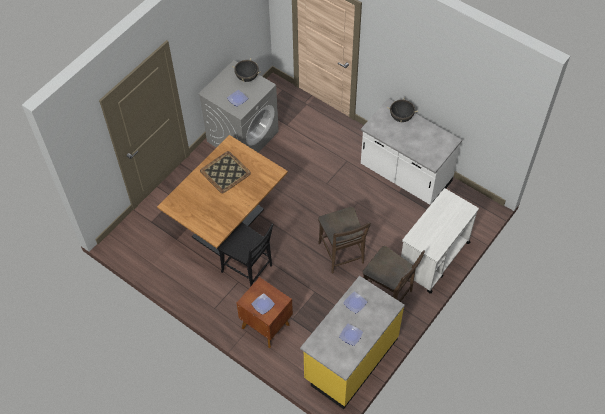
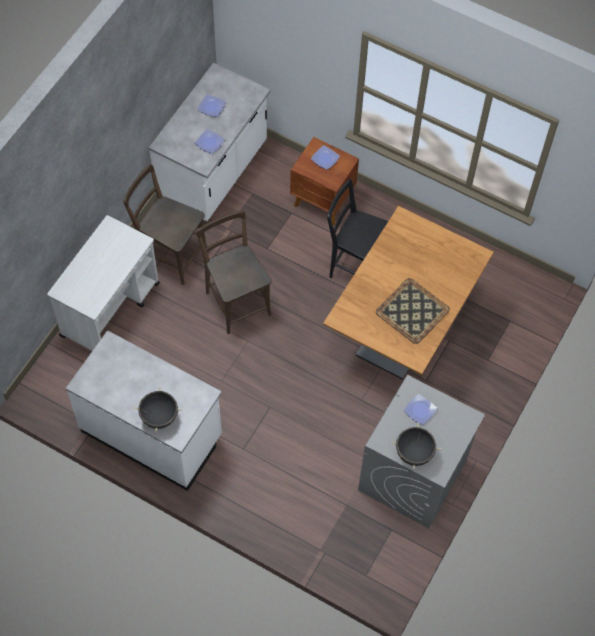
camera: 170 degrees right, 5 degrees up
yellow counter [300,276,405,409] -> white counter [149,63,271,221]

